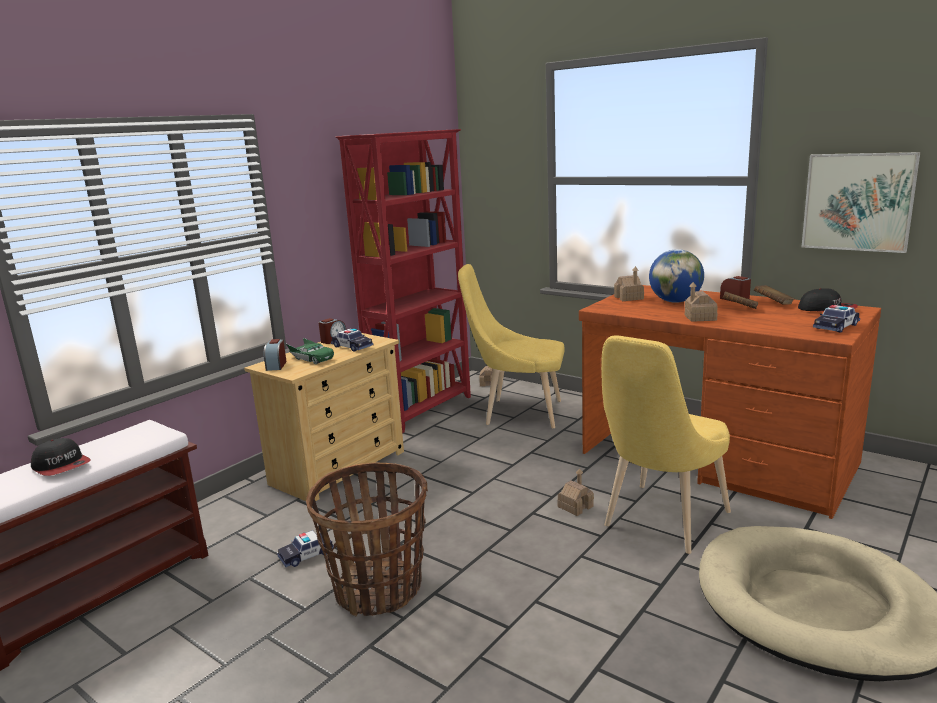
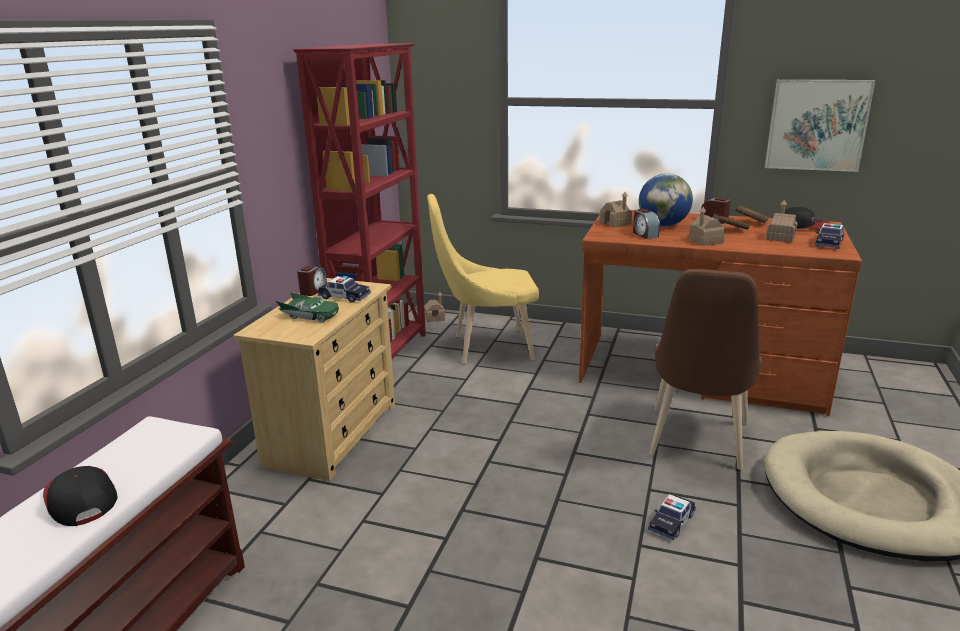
camera: 20 degrees left, 5 degrees up
cap [31,438,91,476] -> cap turned 150 degrees counterclockwise [43,466,118,526]
alarm clock [263,339,287,371] -> alarm clock moved to [633,209,660,239]
toy car [277,530,334,567] -> toy car moved to [648,494,696,540]
basket [306,463,428,617] -> none
toy house [558,468,594,516] -> toy house moved to [766,200,797,243]
yellow chair [601,335,731,554] -> brown chair [649,269,762,470]

